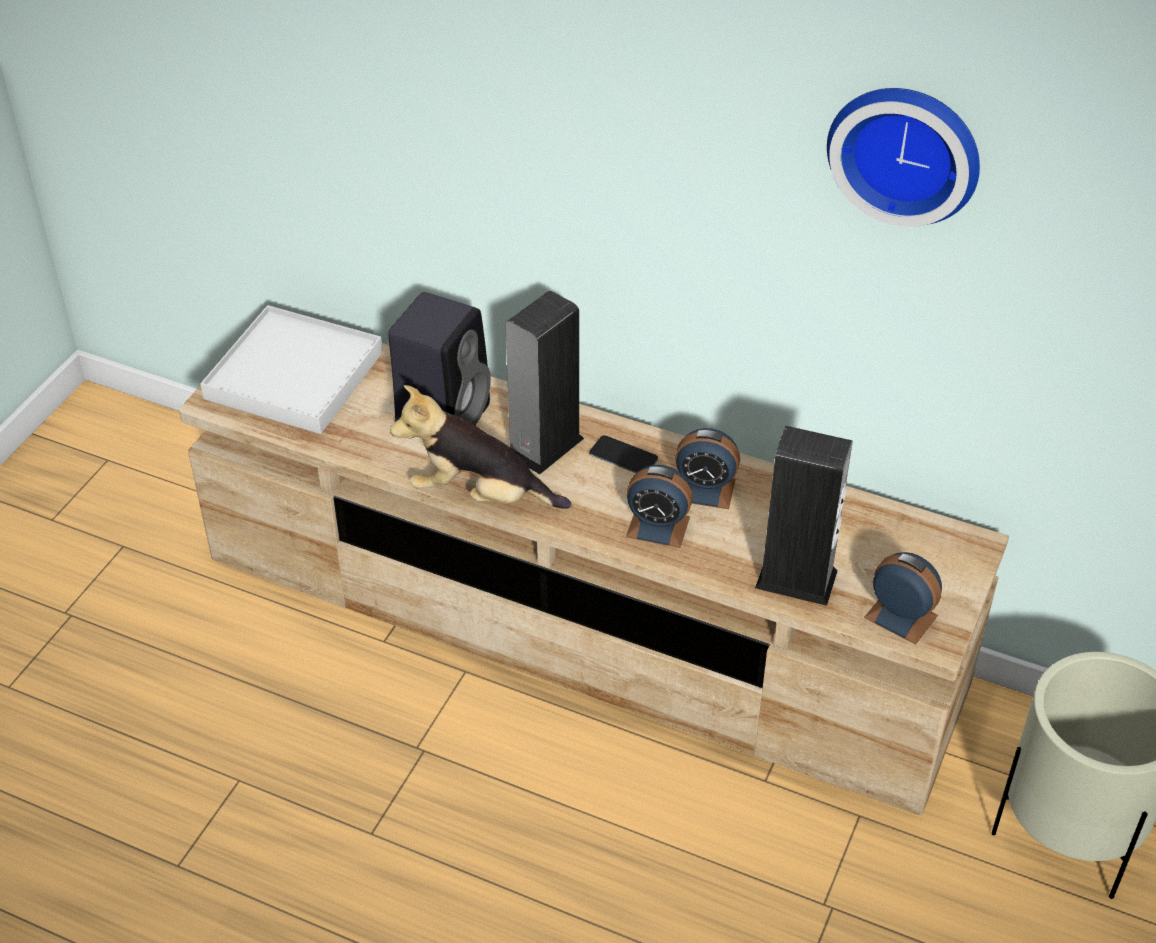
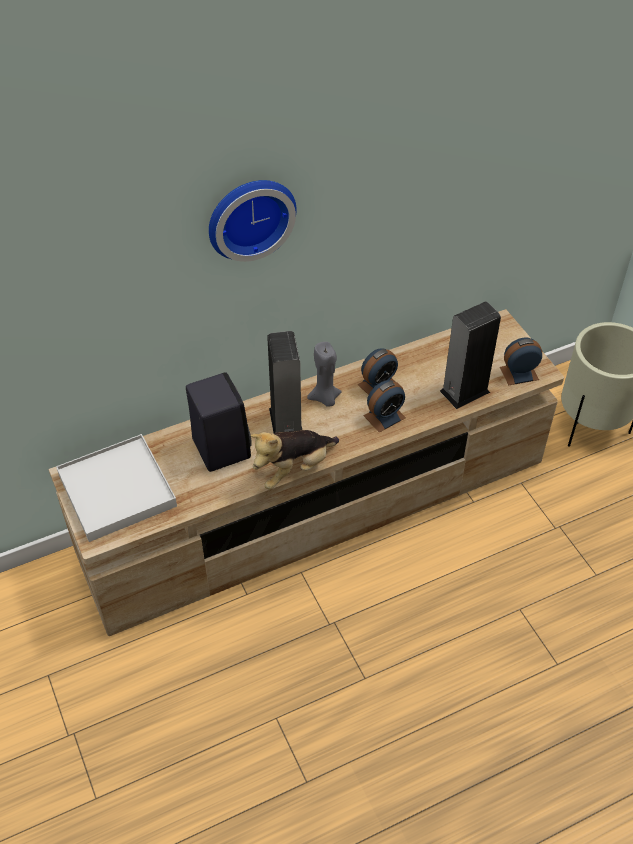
camera: 50 degrees left, 5 degrees up
phone [589,435,658,473] -> grey candle [307,342,342,407]
wall clock [827,88,980,227] -> wall clock moved to [209,180,297,262]

